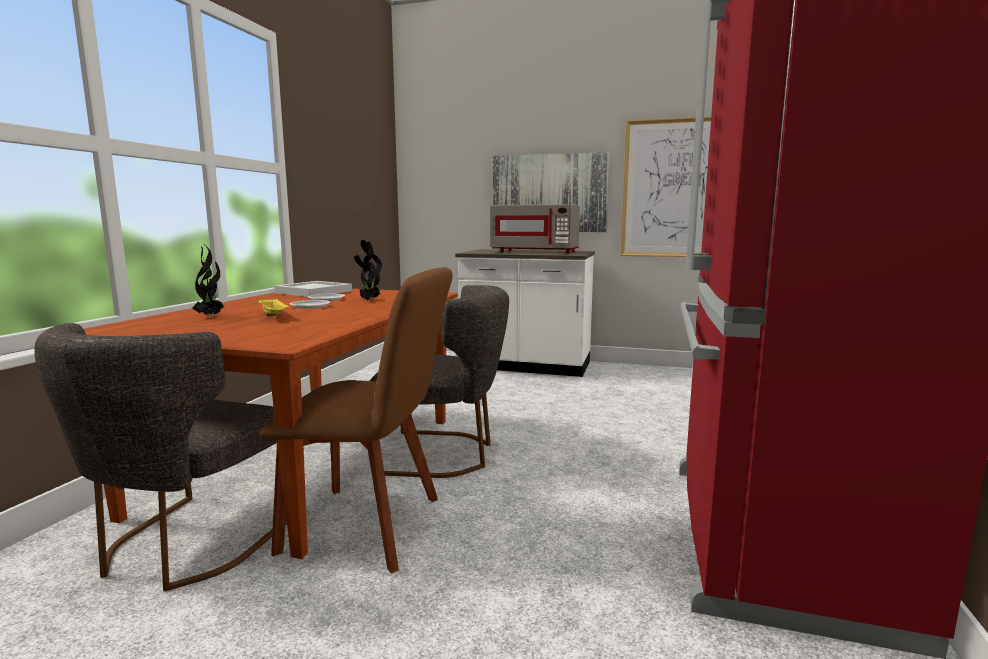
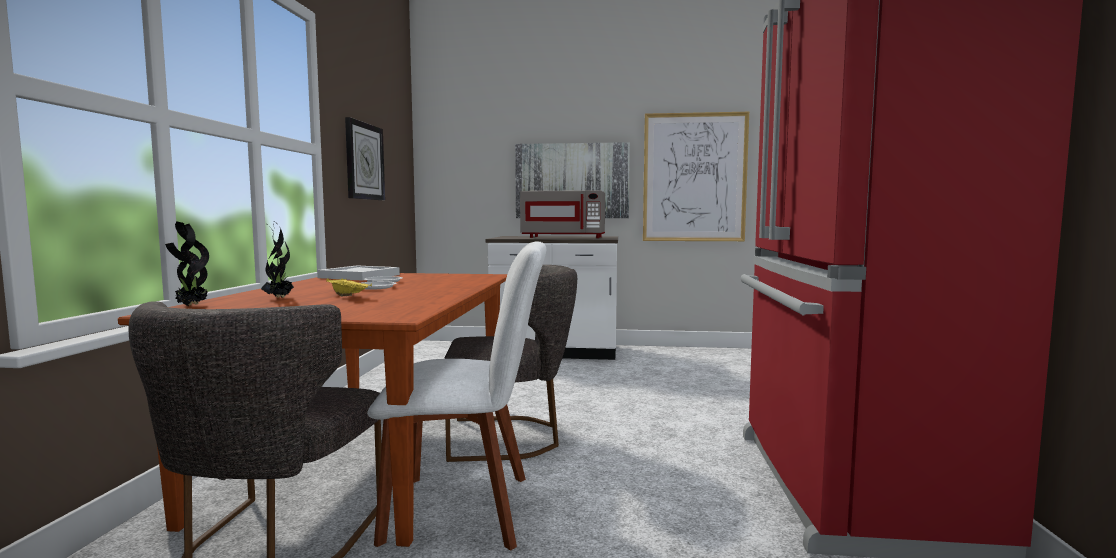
camera: 10 degrees left, 5 degrees down
brown chair [260,267,453,574] -> white chair [367,242,546,551]
potted plant [354,240,382,301] -> potted plant moved to [165,221,209,306]
none -> wall clock [345,117,385,200]

